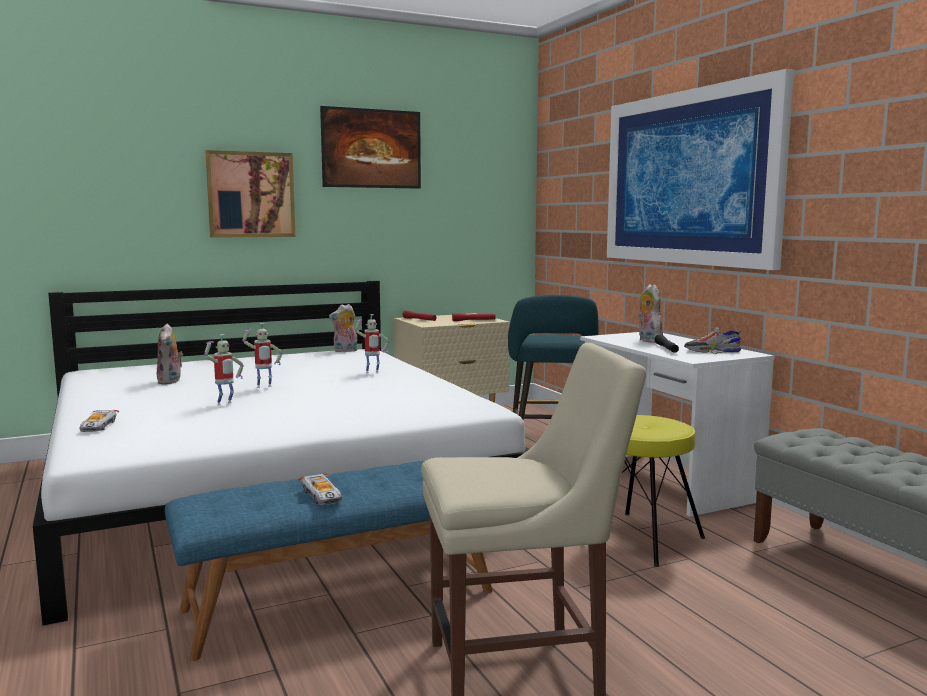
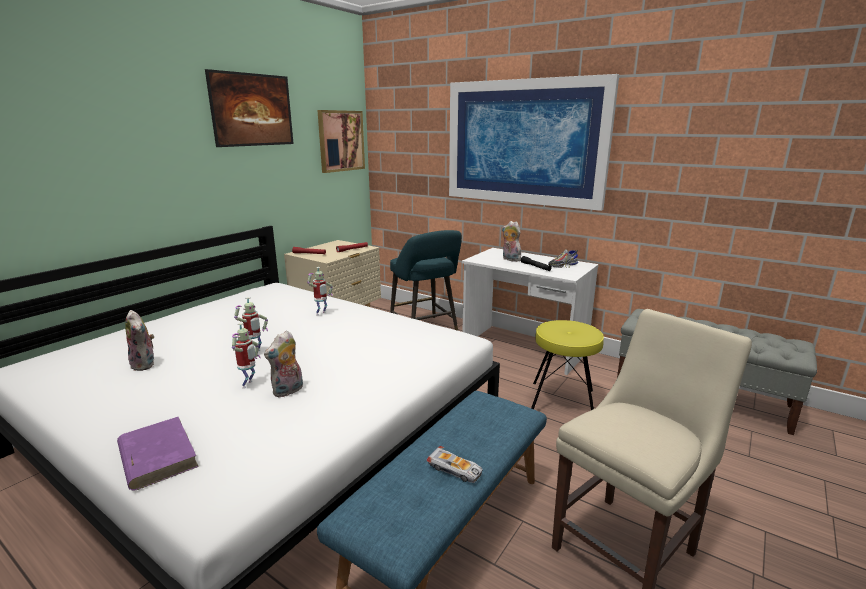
camera: 30 degrees left, 10 degrees up
toy car [80,410,120,432] -> purple book [117,417,199,491]
picture [205,150,296,238] -> picture moved to [317,110,365,173]
plush toy [329,304,358,352] -> plush toy moved to [264,331,303,398]

